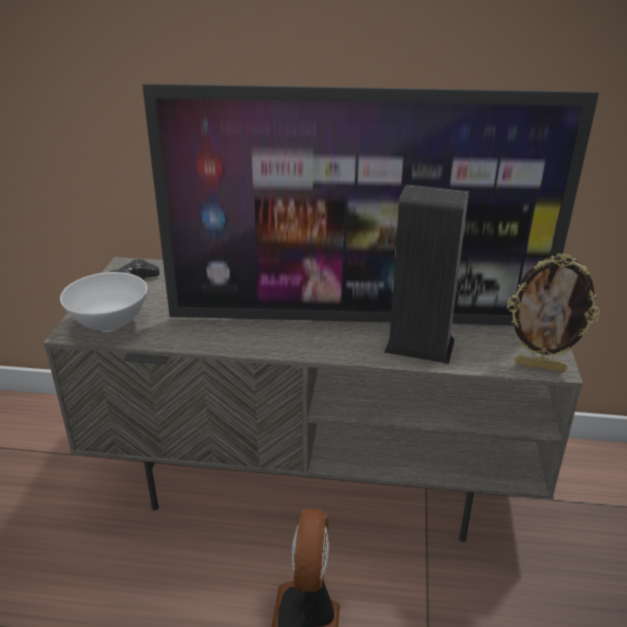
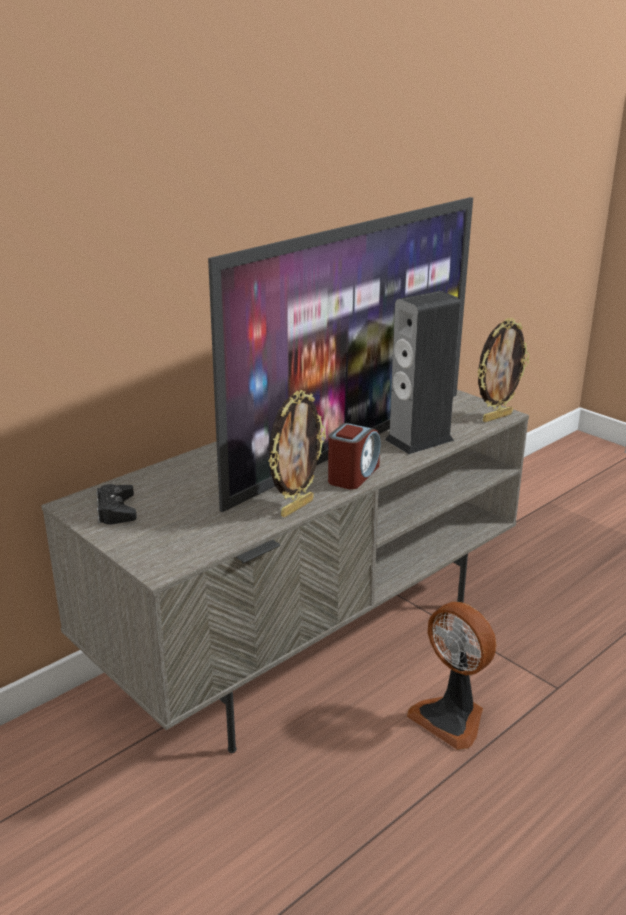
camera: 50 degrees left, 5 degrees down
white bowl [60,272,147,332] -> none
none -> picture frame [268,390,326,518]
none -> alarm clock [328,423,380,490]

